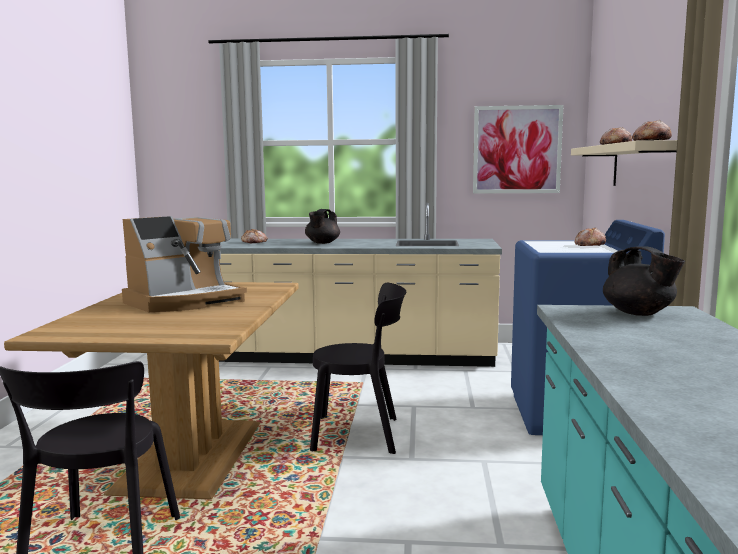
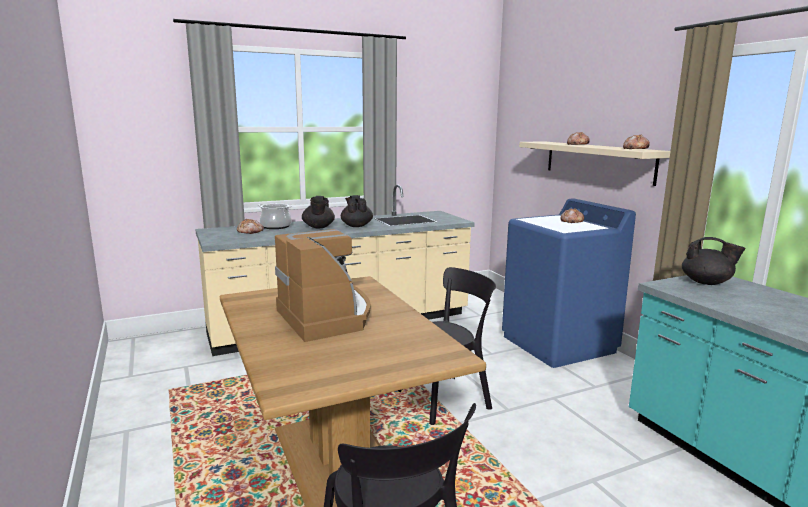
camera: 30 degrees left, 5 degrees up
coffee machine [122,216,247,312] -> coffee machine turned 45 degrees counterclockwise [275,229,370,342]
picture [473,105,564,193] -> none
none -> cooking pot [258,204,292,229]
none -> black teapot [341,195,373,227]

